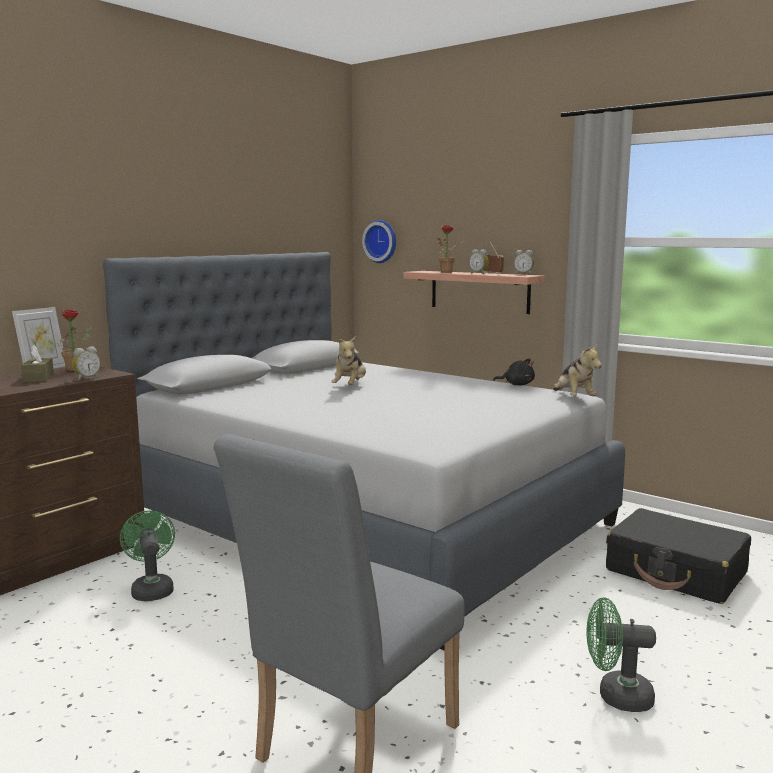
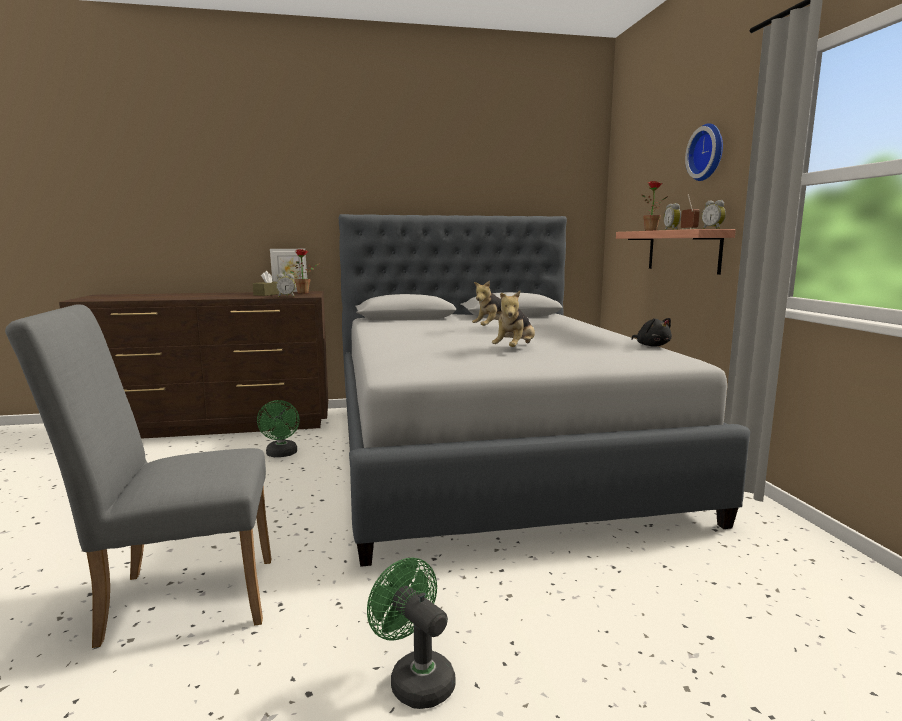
camera: 40 degrees right, 0 degrees up
green fan [120,510,175,601] -> green fan turned 150 degrees clockwise [257,400,300,457]
wall clock [362,220,396,263] -> wall clock moved to [685,123,723,181]
plush toy [553,343,602,396] -> plush toy moved to [492,291,535,347]
black suitcase [606,508,751,604] -> none

